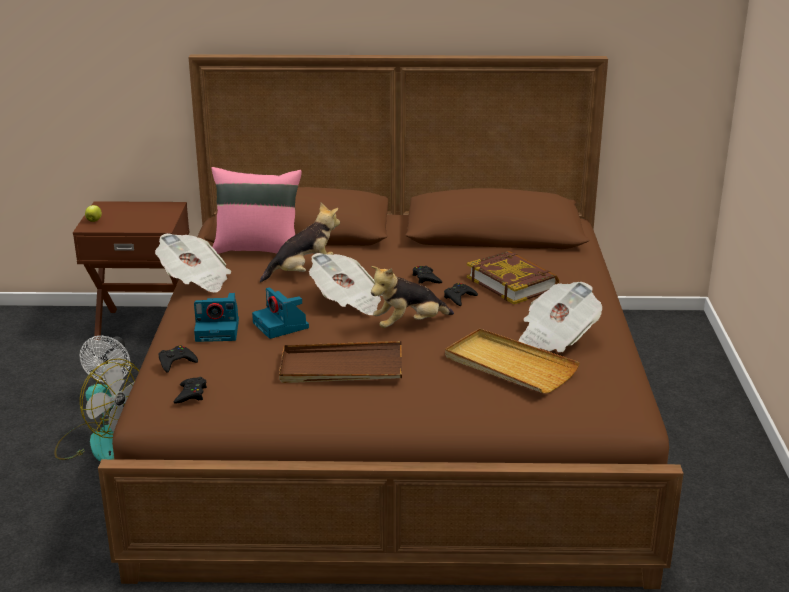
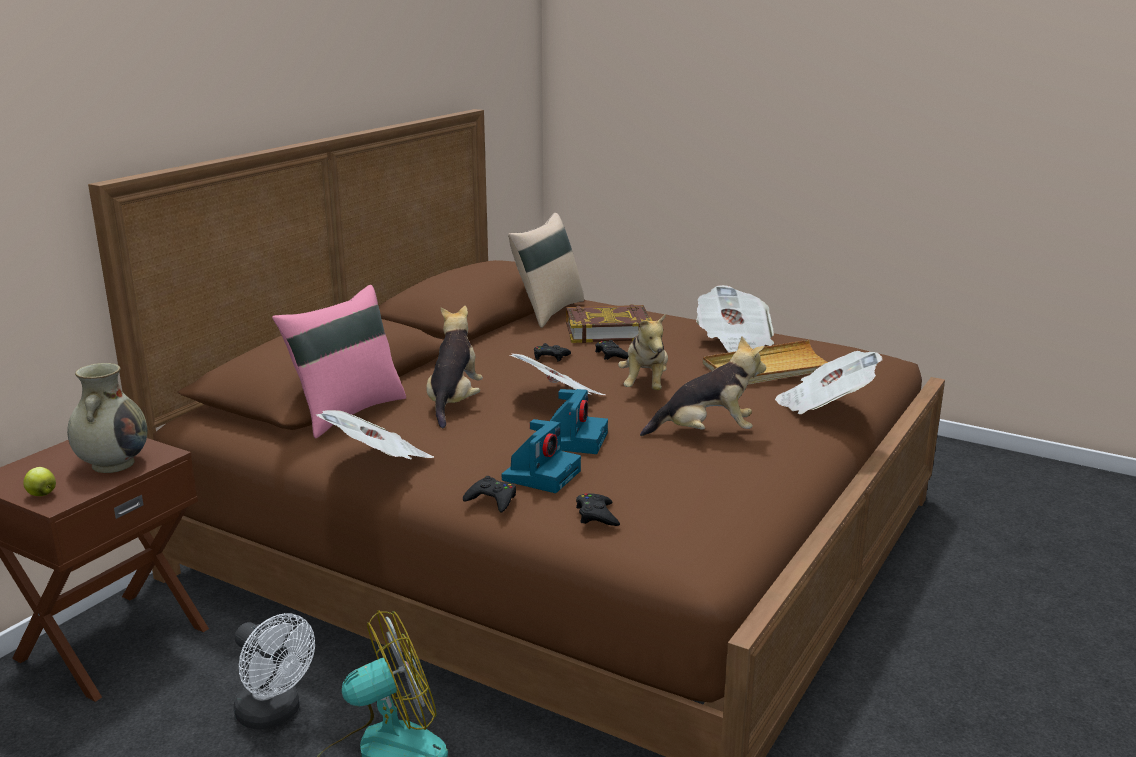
camera: 60 degrees left, 5 degrees down
black game controller [174,377,207,404] -> black game controller moved to [463,476,516,513]
camera [252,287,309,339] -> camera turned 75 degrees counterclockwise [550,389,608,454]
brown tray [279,341,402,383] -> plush toy [640,336,766,436]
none -> beige vase [67,363,148,473]
none -> beige pillow [508,213,584,328]
none -> newspaper [775,351,883,414]

